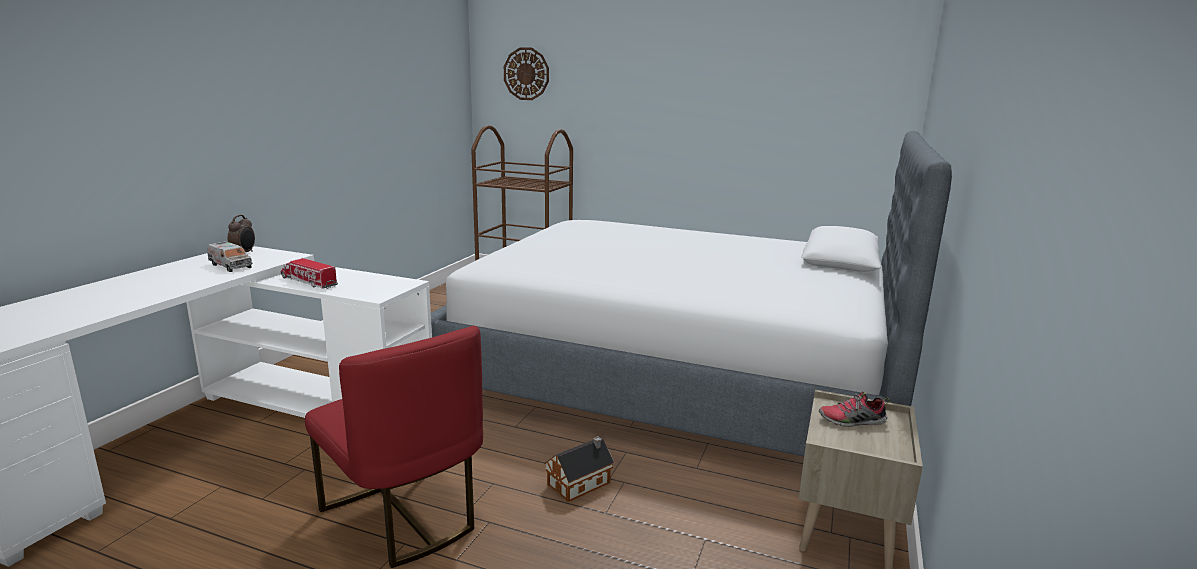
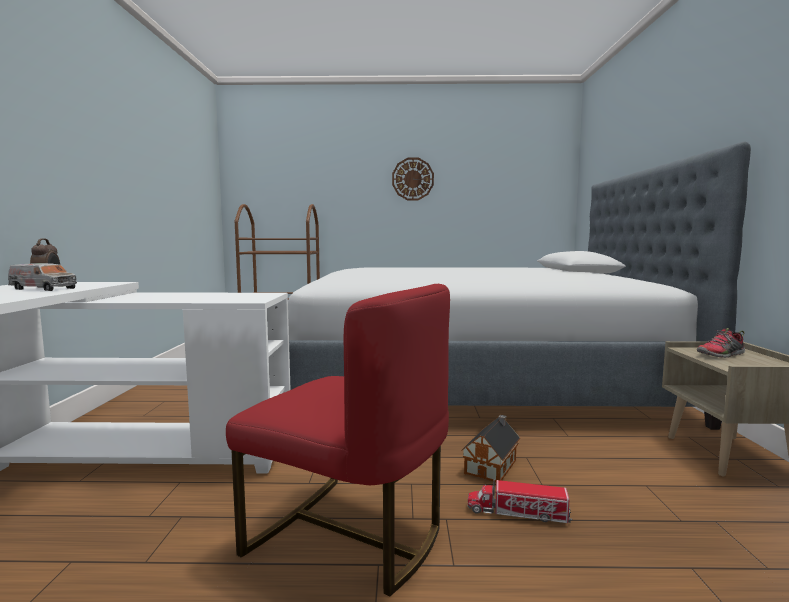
camera: 20 degrees left, 10 degrees down
toy truck [281,258,338,289] -> toy truck moved to [468,479,572,523]
wall clock [504,47,549,100] -> wall clock moved to [392,158,434,200]

